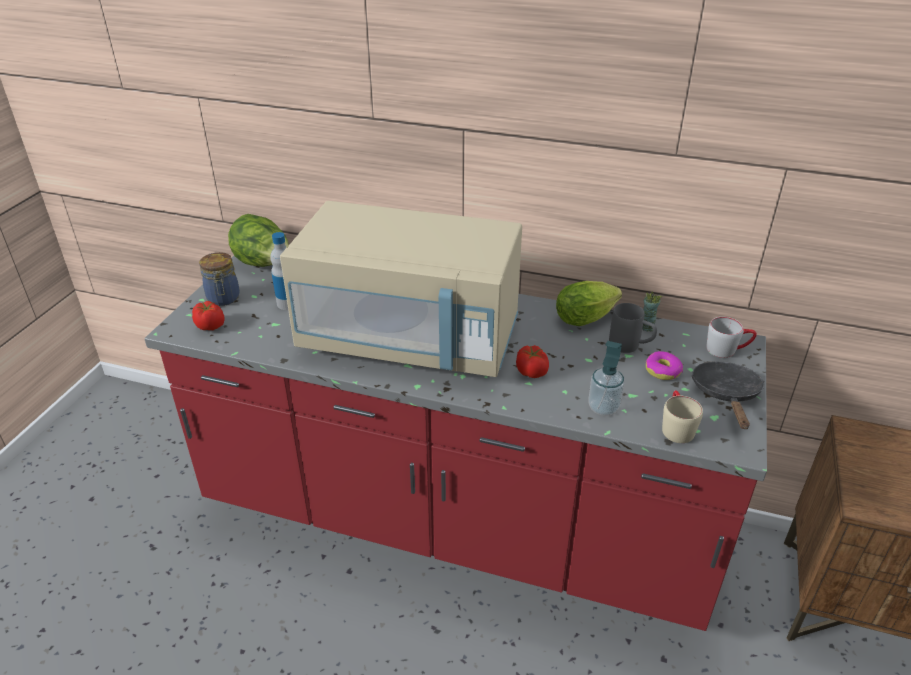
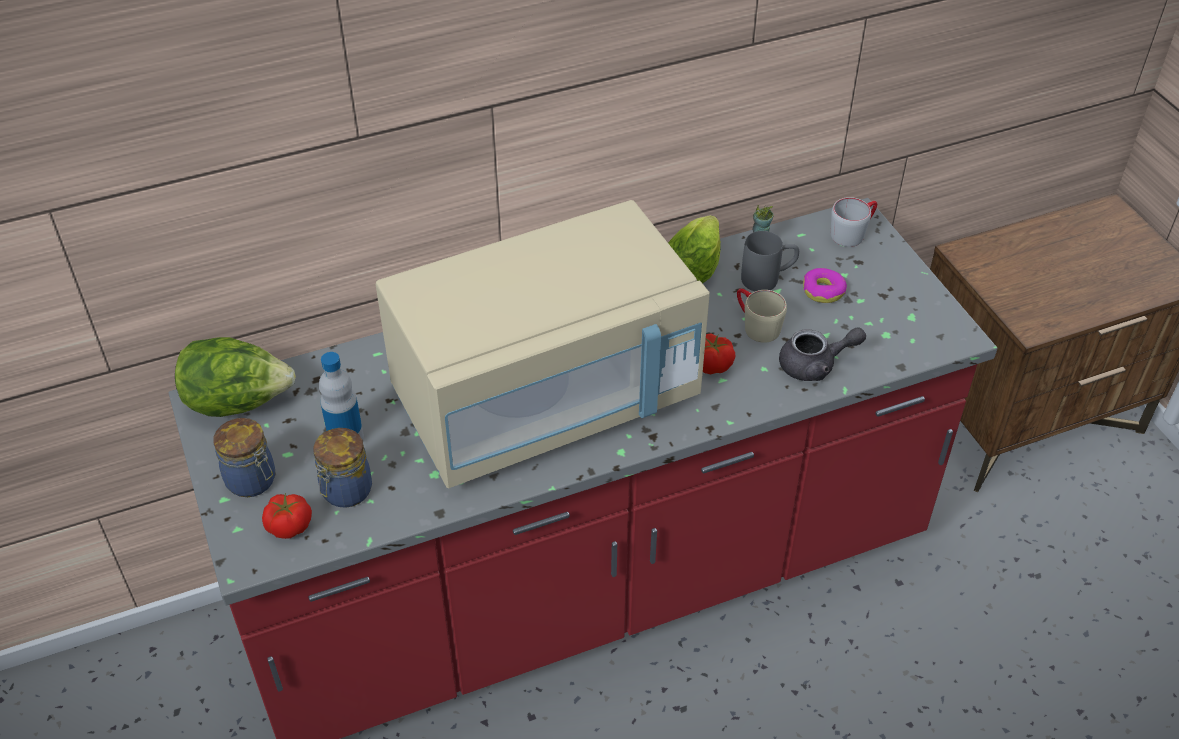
camera: 40 degrees left, 10 degrees up
soap dispenser [588,341,624,416] -> grey teapot [779,327,866,381]
beige mug [662,390,703,443] -> beige mug moved to [737,289,787,343]
black frying pan [691,361,765,429] -> none
none -> jar [313,428,372,508]

